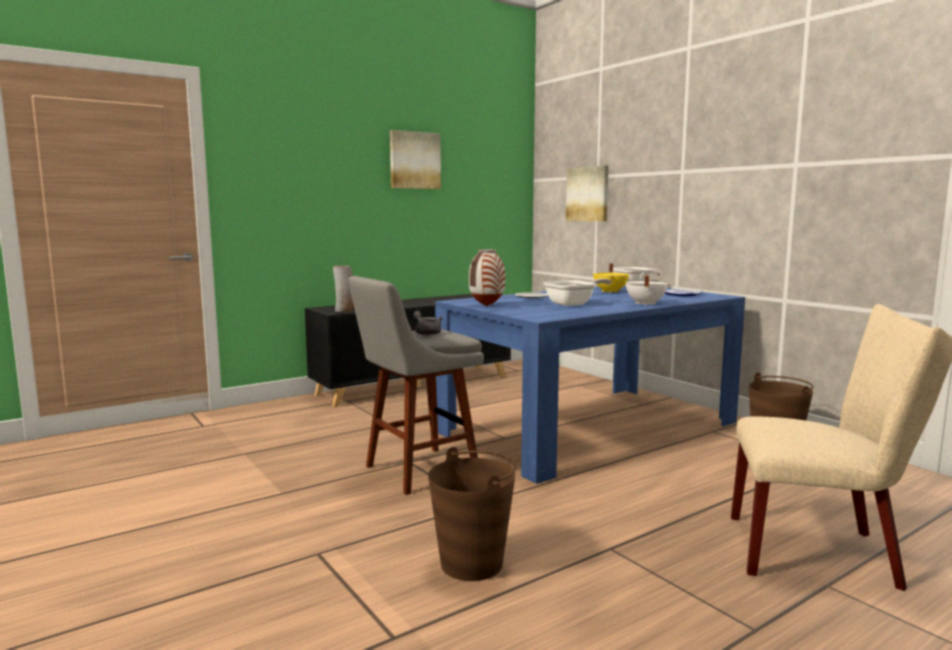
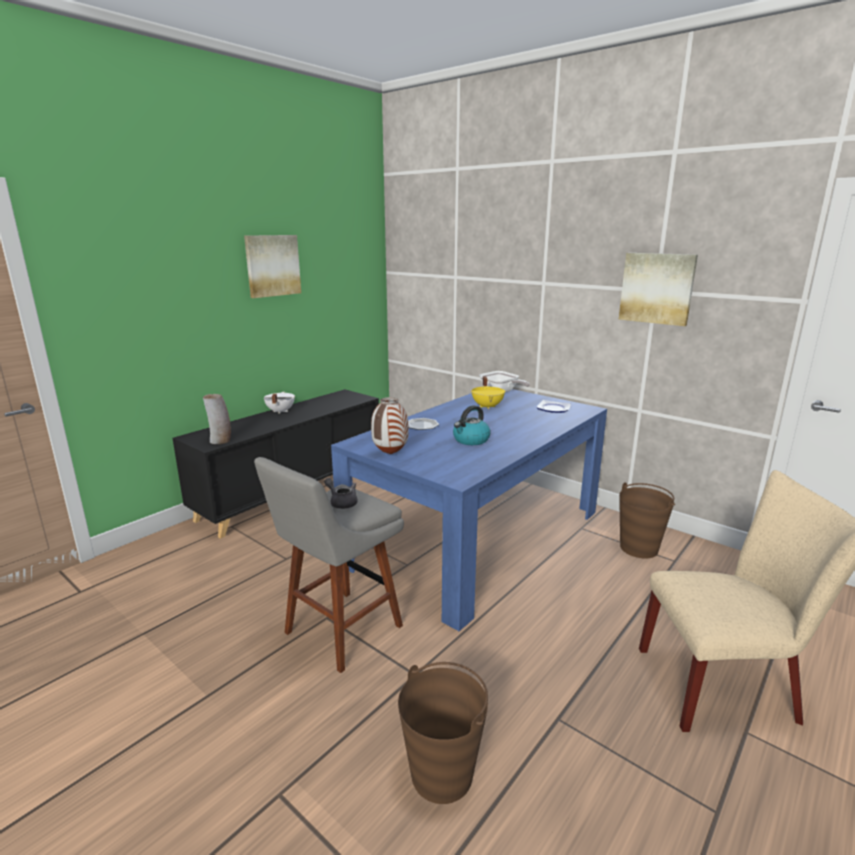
camera: 15 degrees left, 10 degrees up
frying pan [543,279,612,306] -> kettle [453,405,491,445]
picture [566,165,609,221] -> picture moved to [619,253,698,326]
white cooking pot [626,275,668,305] -> white cooking pot moved to [264,392,295,414]

